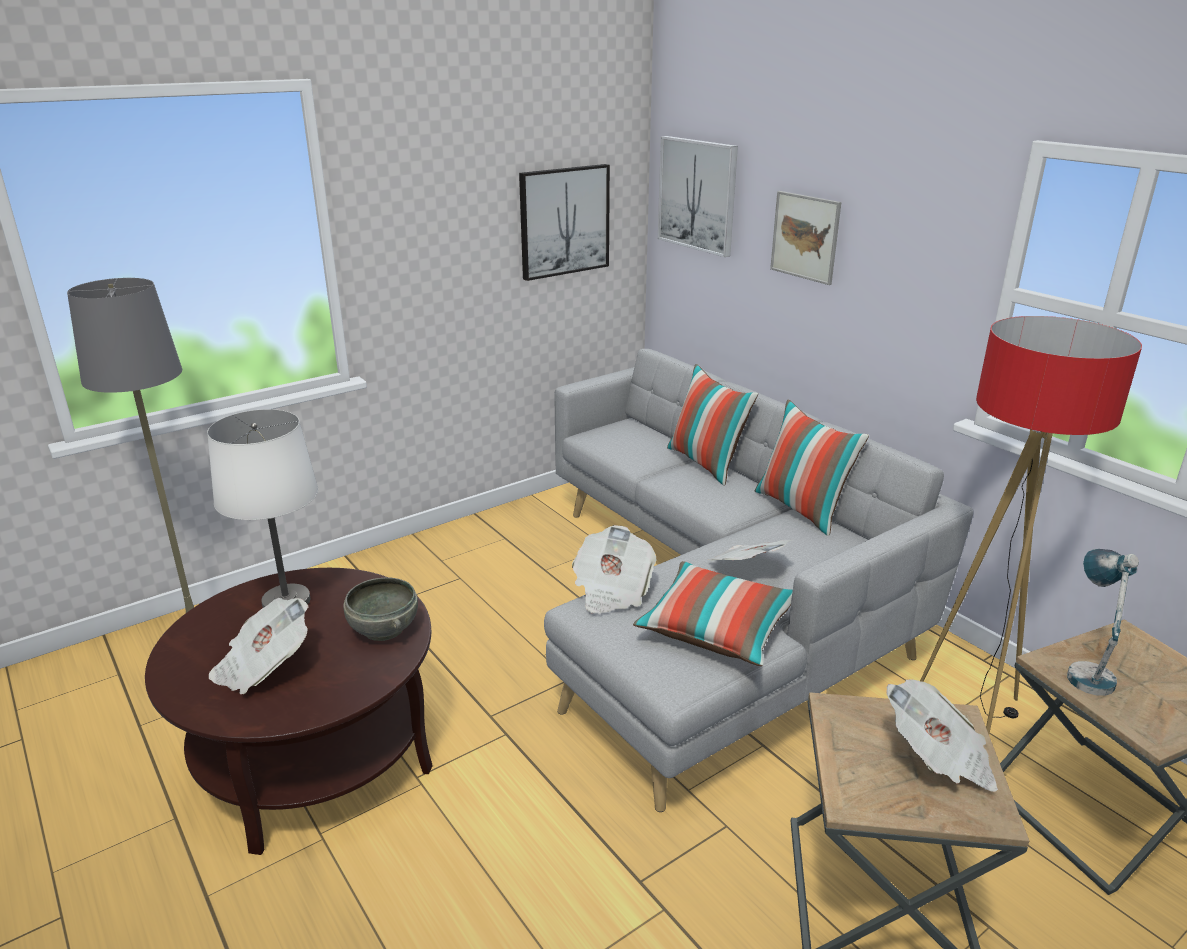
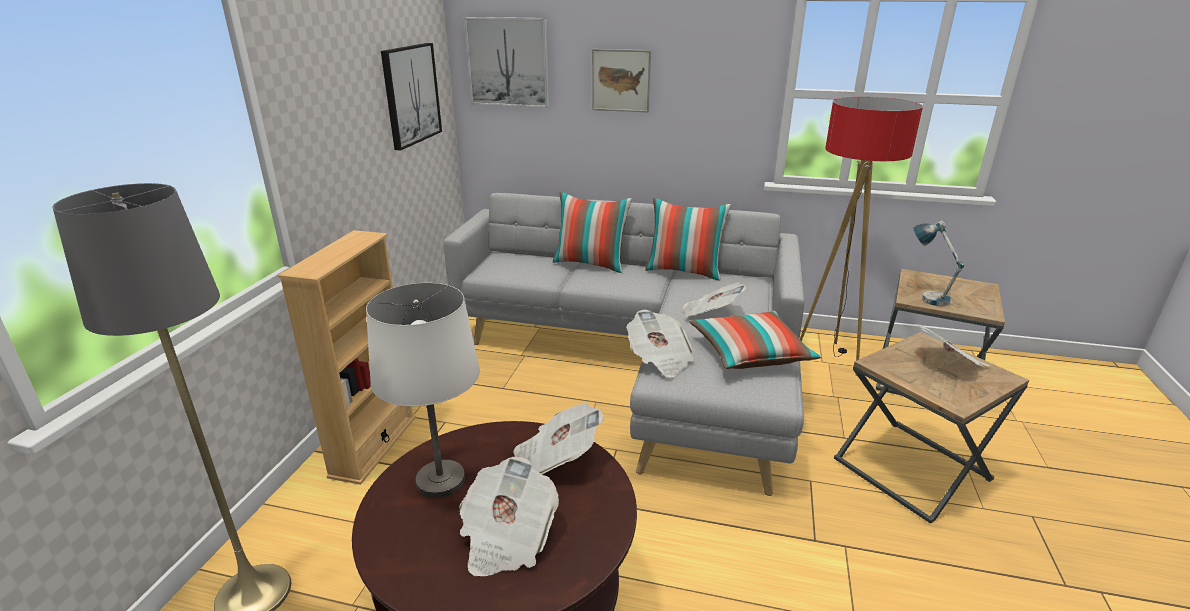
camera: 40 degrees left, 0 degrees up
grey bowl [343,577,418,641] -> newspaper [513,403,604,474]
none -> beige bookcase [278,230,416,485]

